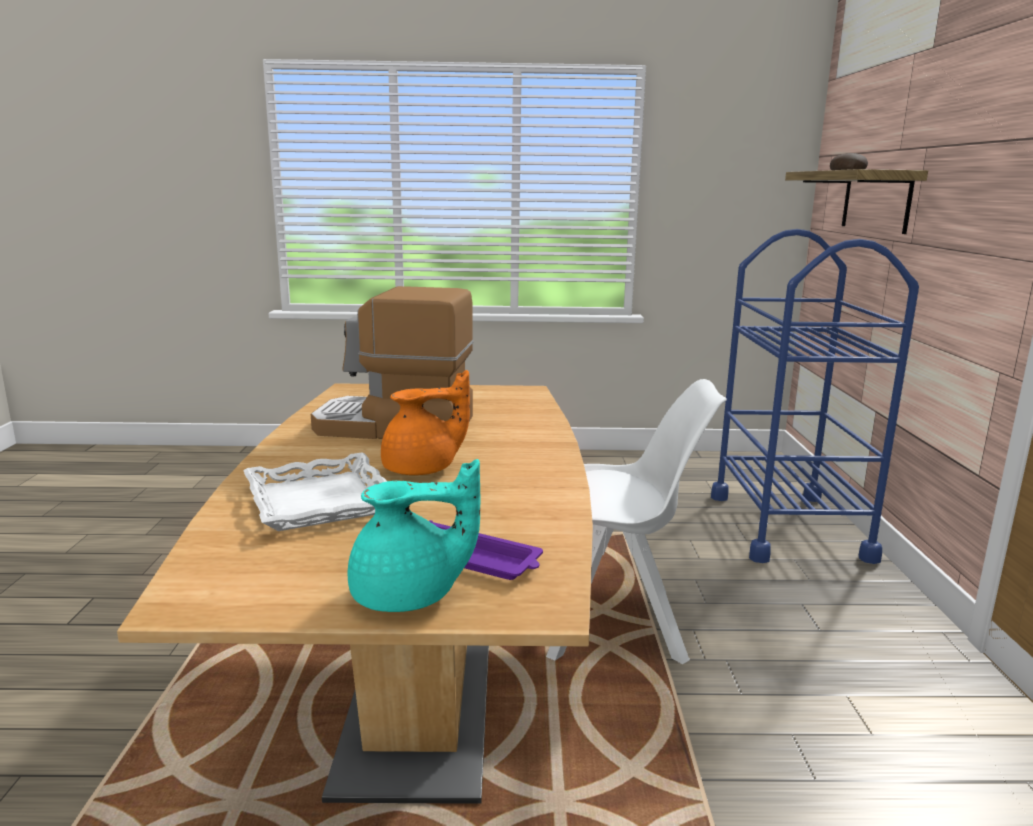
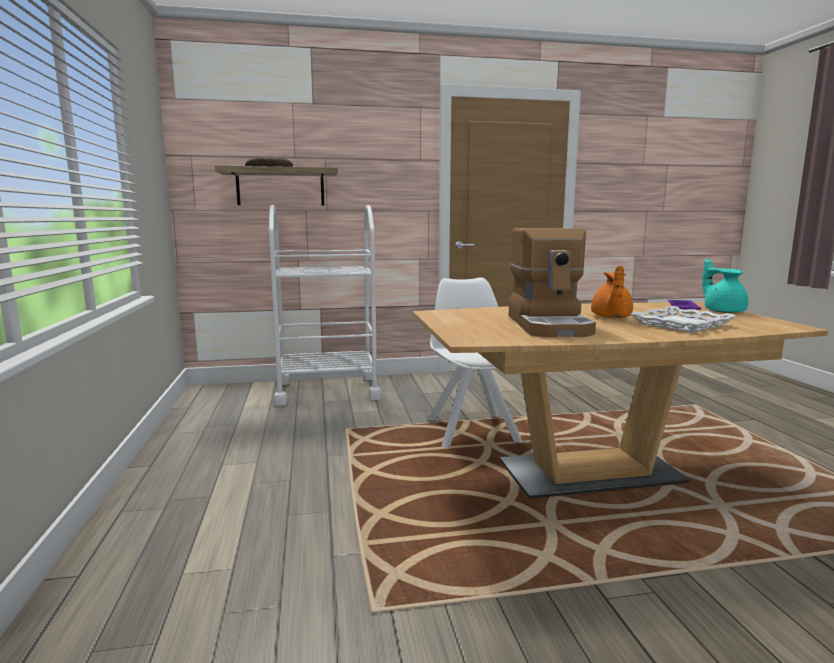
camera: 100 degrees left, 5 degrees down
orange teapot [381,370,470,475] -> orange teapot turned 135 degrees counterclockwise [591,265,633,318]
blue cart [711,229,919,564] -> white cart [269,205,381,406]

